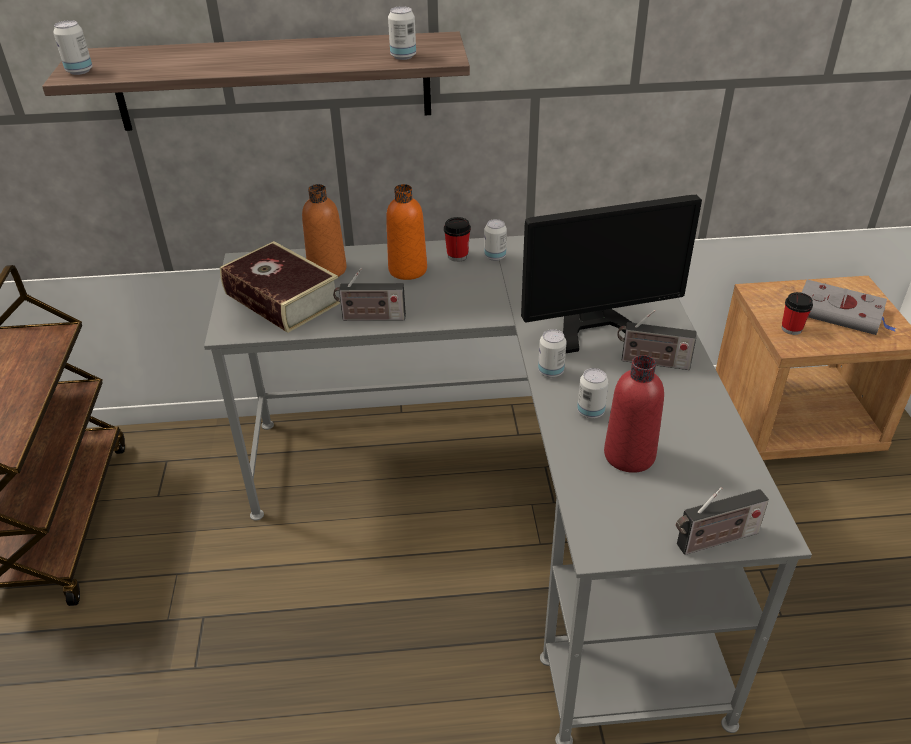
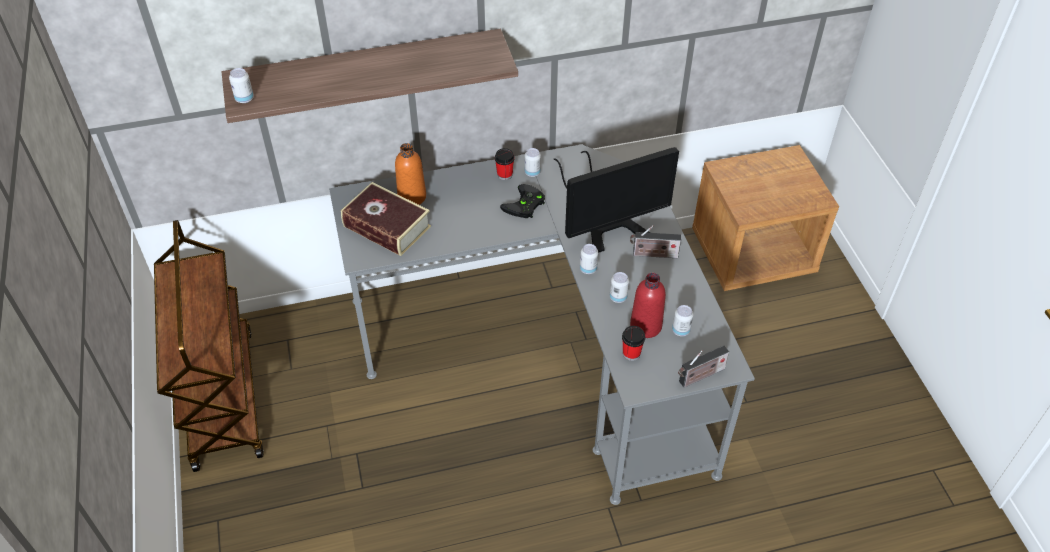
camera: 10 degrees left, 10 degrees up
radio [333,268,406,321] -> none
orange bottle [386,184,427,280] -> none
can [388,6,416,60] -> can moved to [672,305,693,336]
cup [781,292,813,335] -> cup moved to [622,326,645,361]
grey book [800,280,896,335] -> none
none -> black game controller [500,184,545,218]

